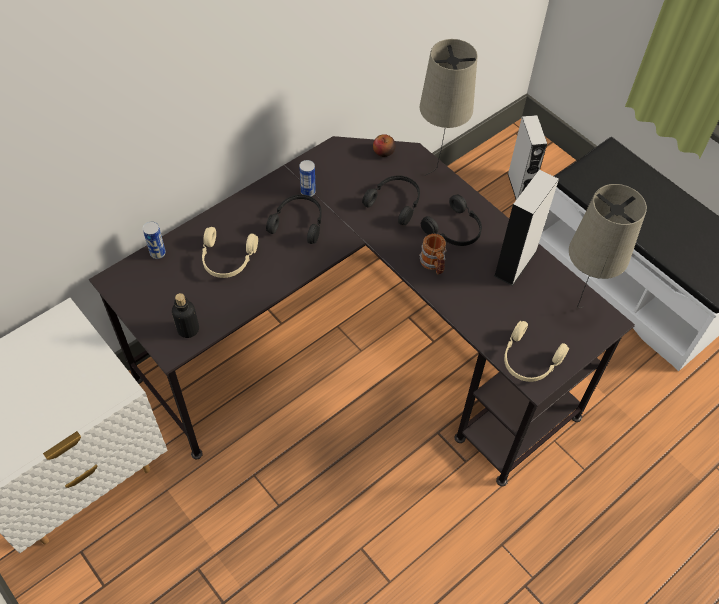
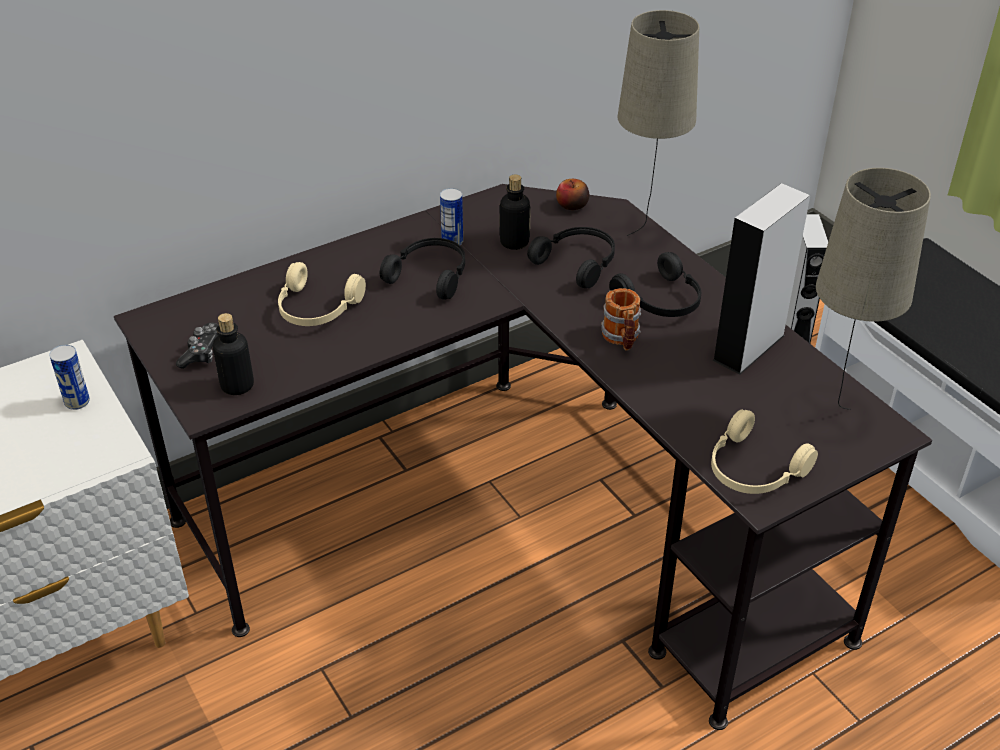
camera: 10 degrees right, 15 degrees down
can [143,222,166,259] -> can moved to [49,345,90,410]
none -> game controller [176,323,219,369]
none -> bottle [499,175,531,250]

